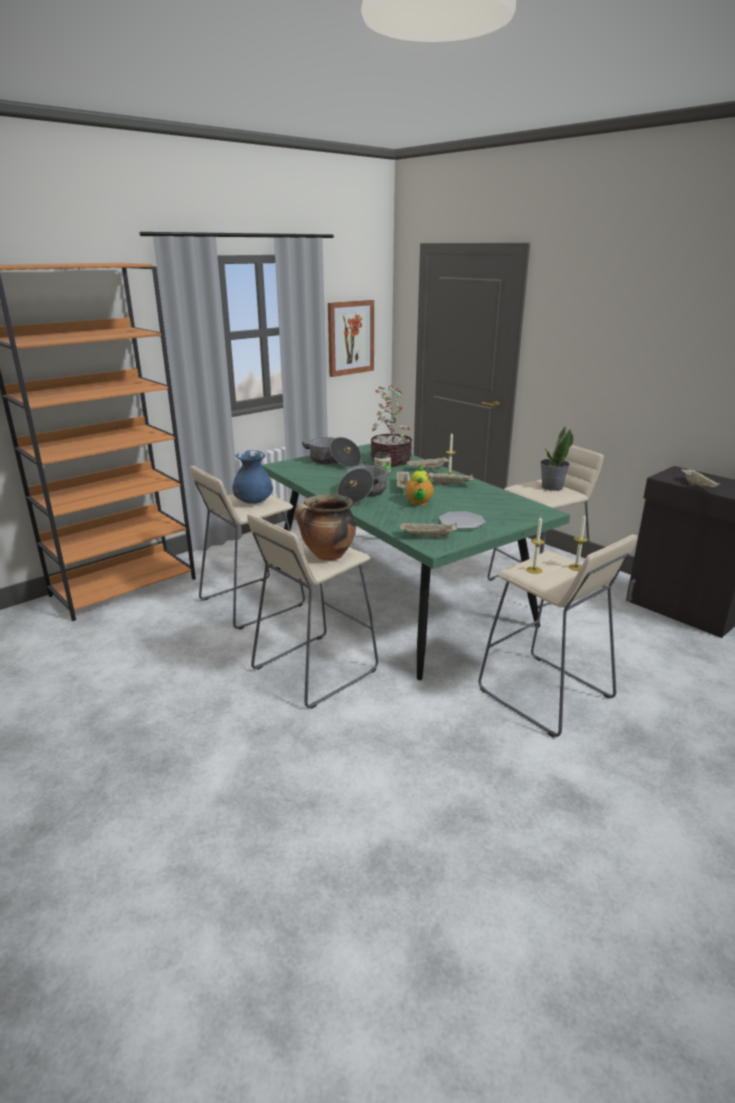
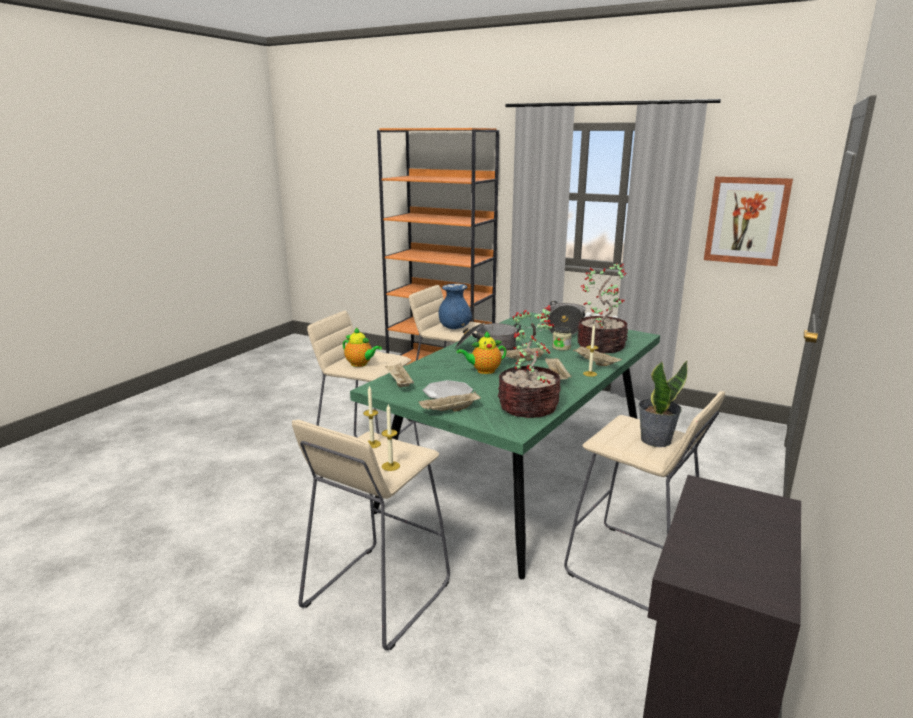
camera: 70 degrees right, 5 degrees down
cooking pot [295,494,356,561] -> teapot [343,327,382,367]
beige tray [681,468,720,487] -> beige tray moved to [419,391,481,412]
none -> potted plant [498,305,561,418]

